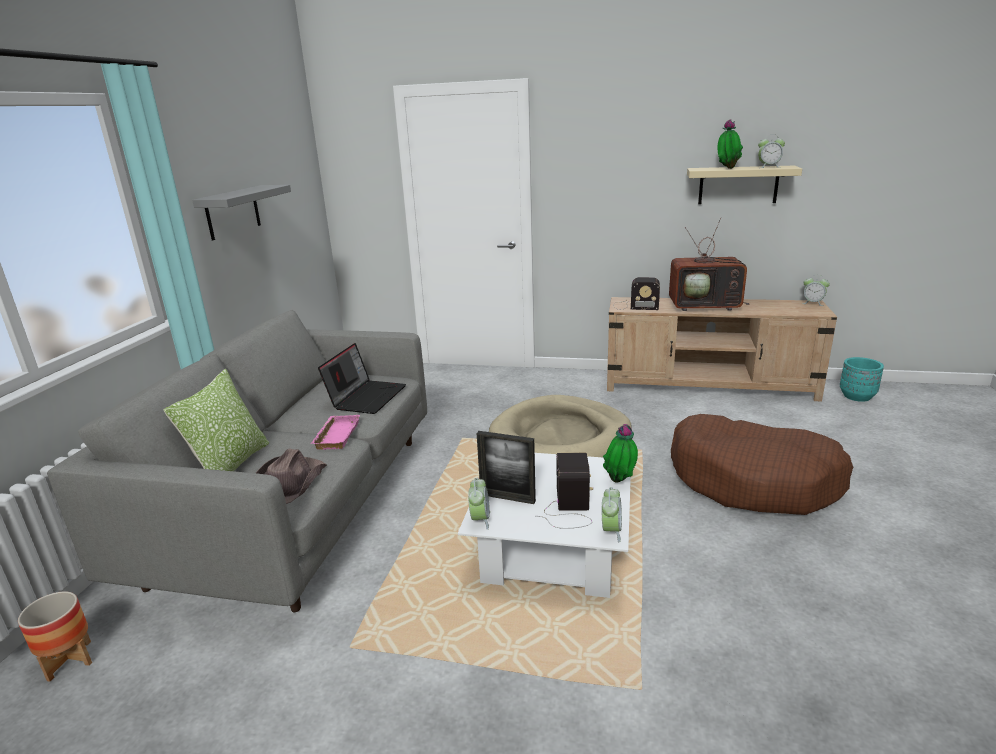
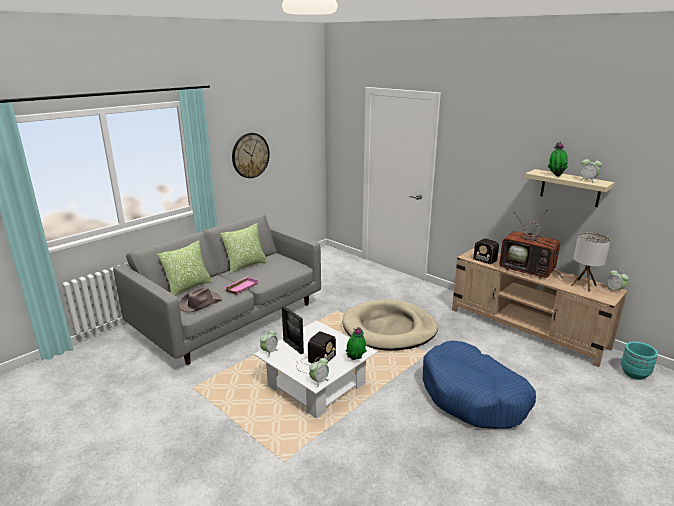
camera: 30 degrees right, 0 degrees up
planter [18,591,92,682] -> none
grey shelf [192,185,291,240] -> wall clock [232,133,270,178]
laptop [318,343,406,414] -> none
brown dog bed [671,414,853,515] -> blue dog bed [423,341,536,429]
none -> pillow [220,223,267,274]
none -> table lamp [570,232,611,292]

